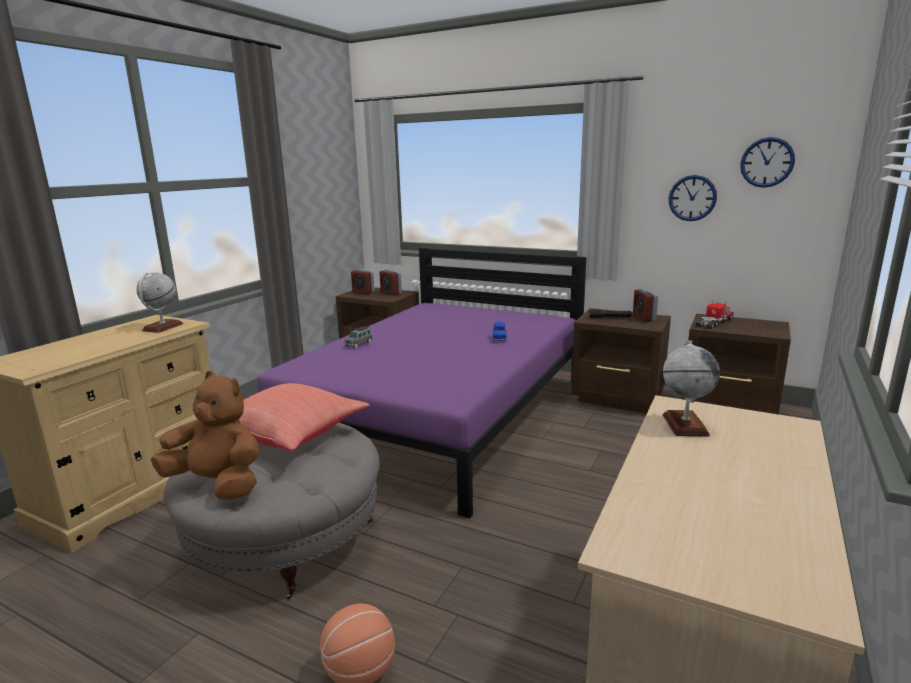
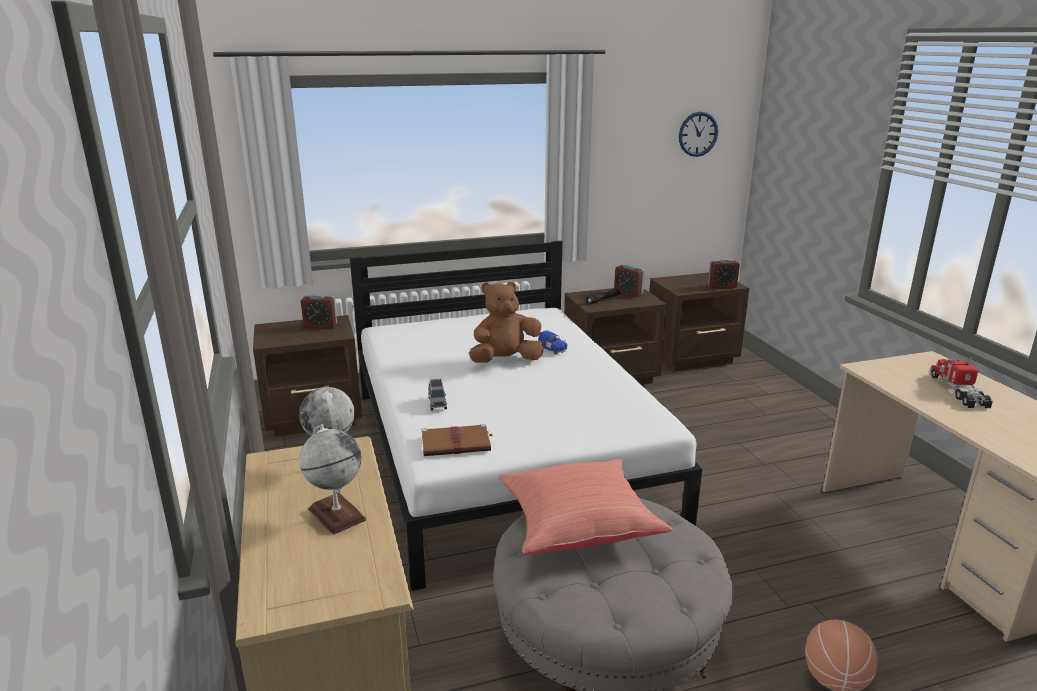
camera: 45 degrees left, 5 degrees up
brown plush toy [151,371,259,500] -> brown plush toy moved to [469,281,544,363]
purple bed [257,248,586,519] -> white bed [350,241,702,591]
alarm clock [351,269,375,295] -> alarm clock moved to [708,258,740,289]
globe [663,341,720,436] -> globe moved to [299,424,367,535]
wall clock [669,175,717,221] -> none
toy truck [695,299,734,330] -> toy truck moved to [930,358,993,408]
none -> brown book [422,424,493,456]

